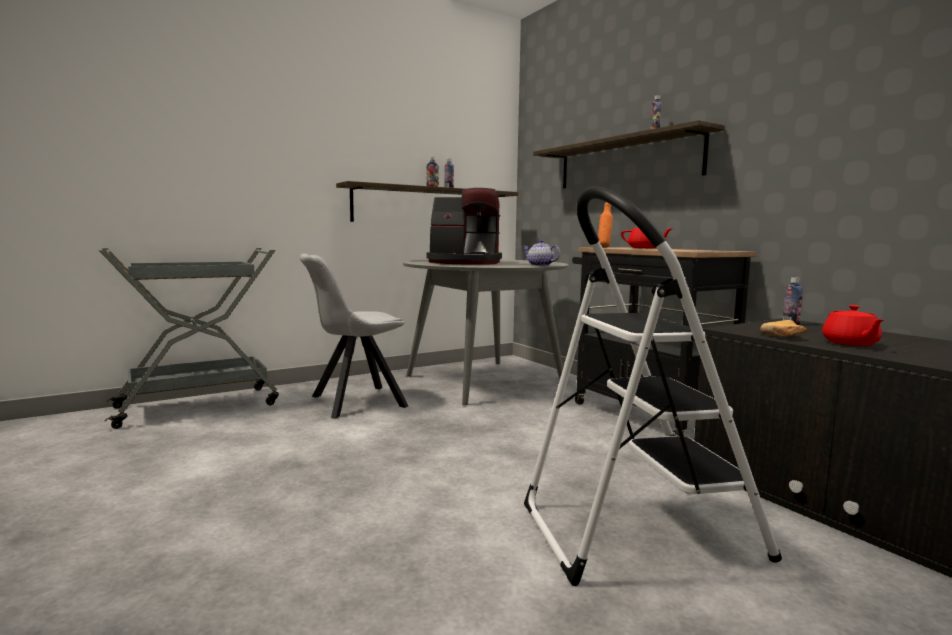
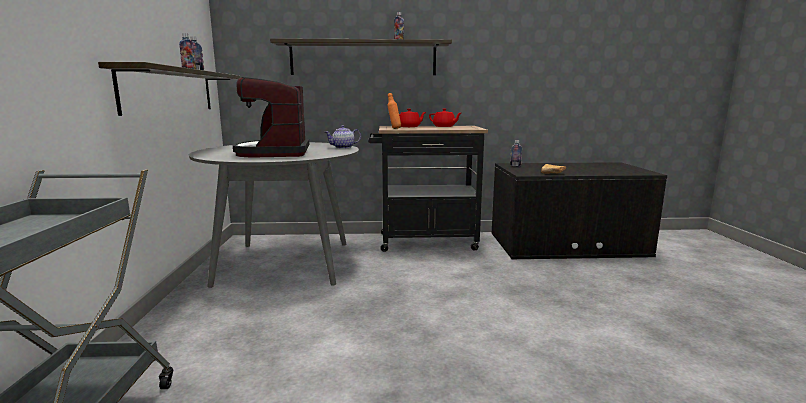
camera: 60 degrees left, 5 degrees up
grey chair [299,254,408,418] -> none
coffee machine [427,188,502,265] -> coffee machine turned 135 degrees clockwise [233,77,309,157]
step ladder [524,187,782,586] -> none
red teapot [822,305,883,346] -> red teapot moved to [429,108,461,127]

